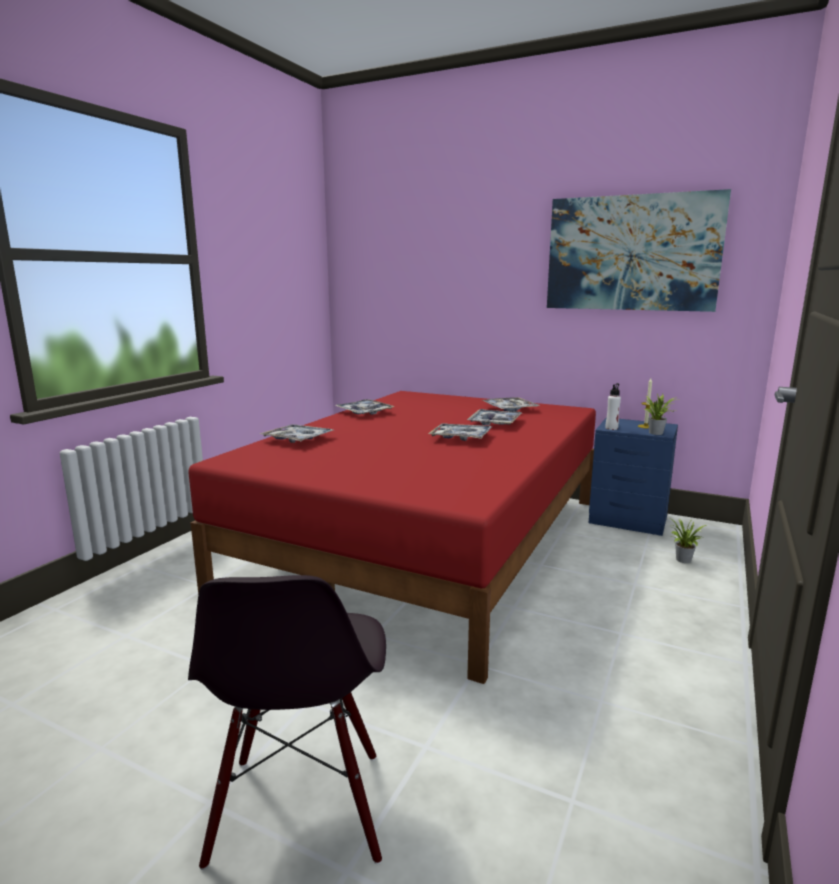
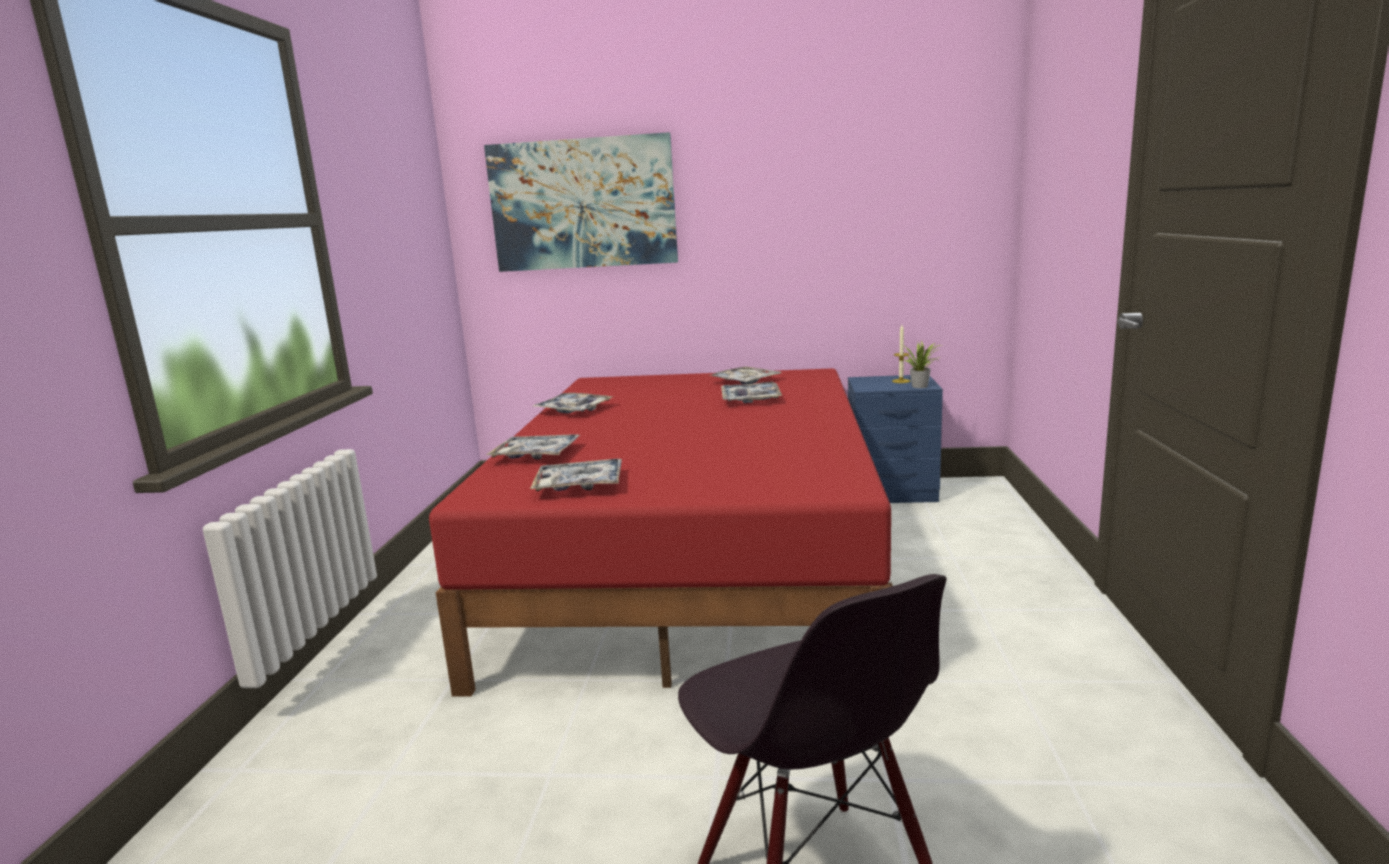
camera: 20 degrees left, 0 degrees up
tray [428,423,492,441] -> tray moved to [530,459,622,491]
picture [547,189,731,312] -> picture moved to [484,132,678,272]
white bottle [606,383,621,430] -> none
potted plant [669,518,707,563] -> none

